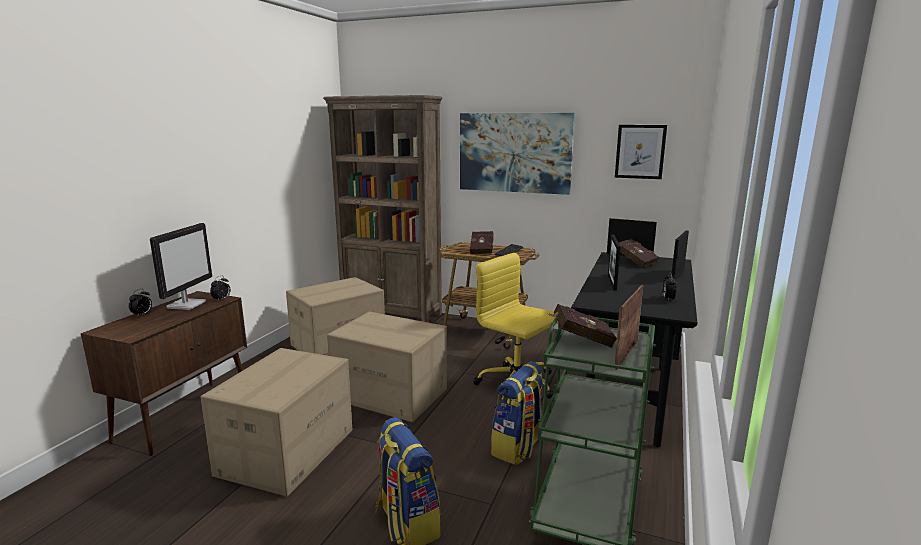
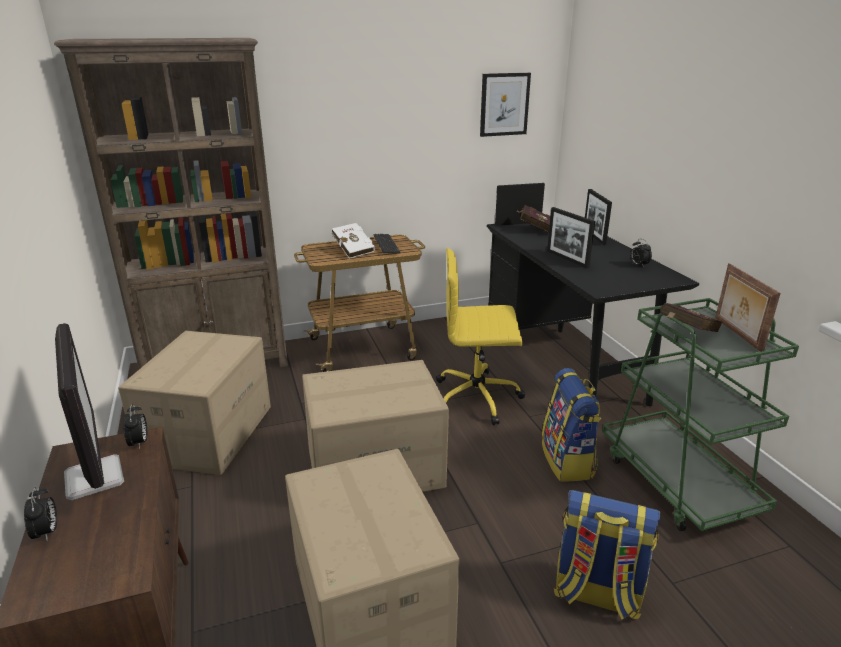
camera: 40 degrees left, 10 degrees up
picture [460,113,575,195] -> none
red book [470,231,494,254] -> white book [332,223,375,259]

